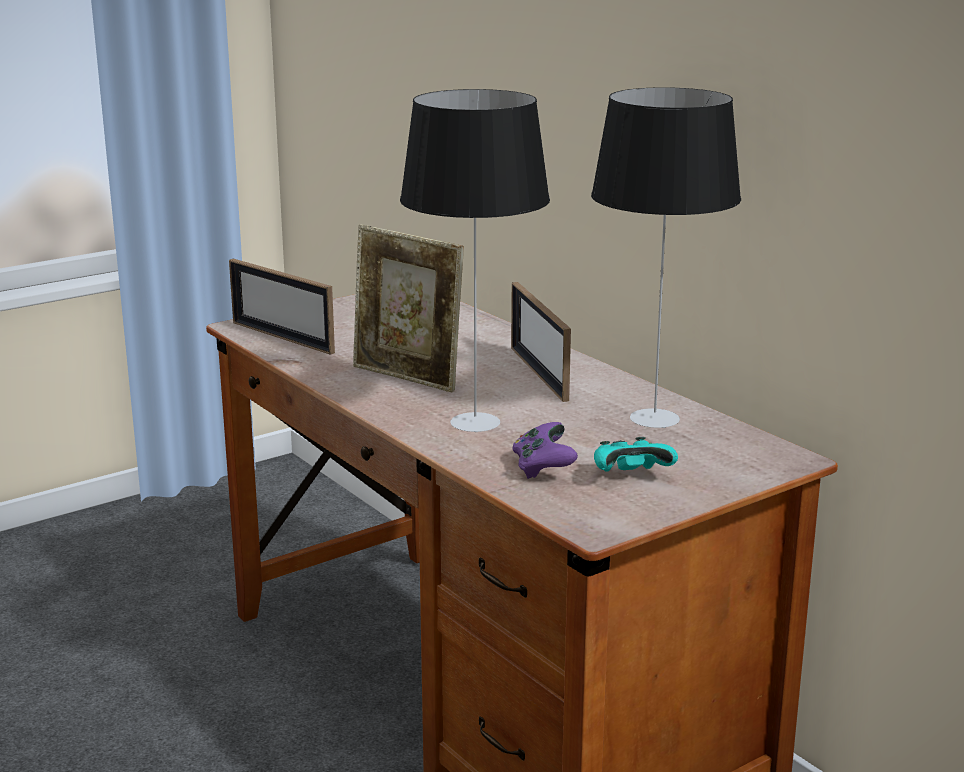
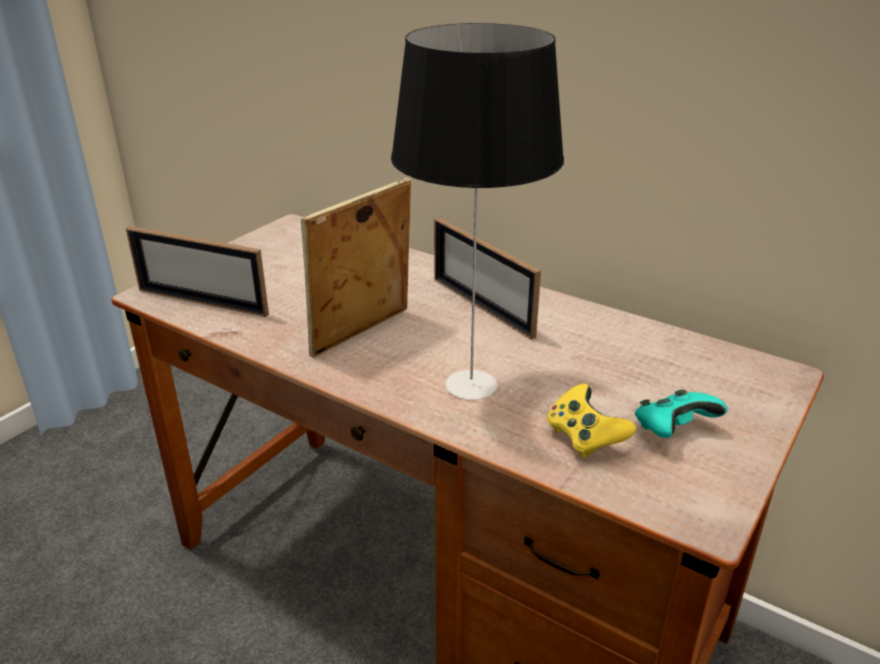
camera: 20 degrees left, 10 degrees up
picture frame [353,224,464,392] -> picture frame turned 120 degrees clockwise [301,178,411,358]
purple game controller [512,422,578,479] -> yellow game controller [547,384,636,458]
table lamp [591,87,741,428] -> none

